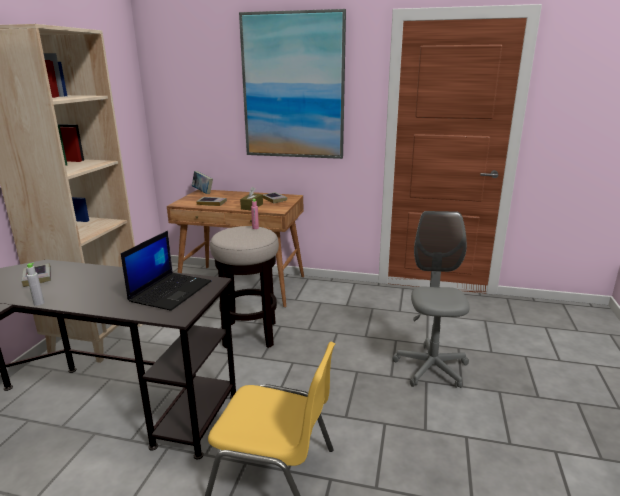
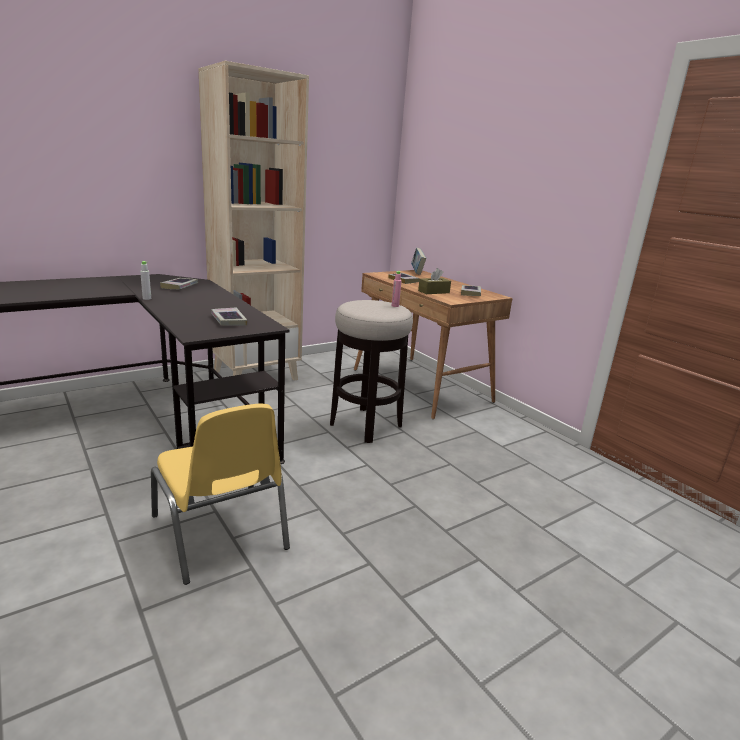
camera: 40 degrees right, 0 degrees up
laptop [121,231,211,311] -> book [211,307,247,326]
picture [239,9,346,159] -> none
grey office chair [393,211,470,388] -> none

